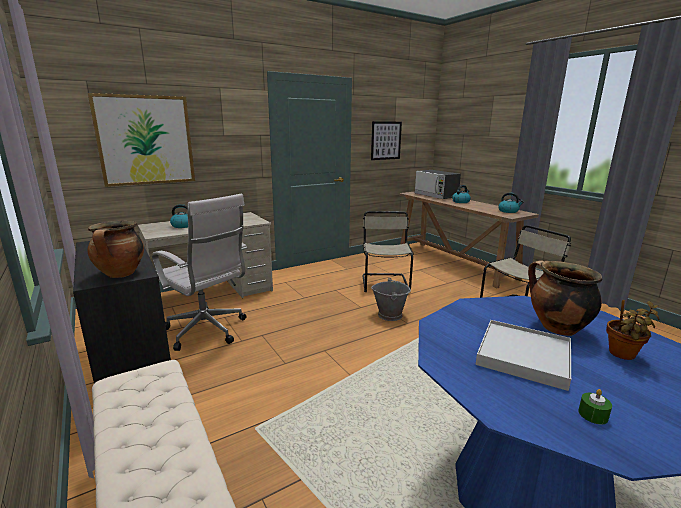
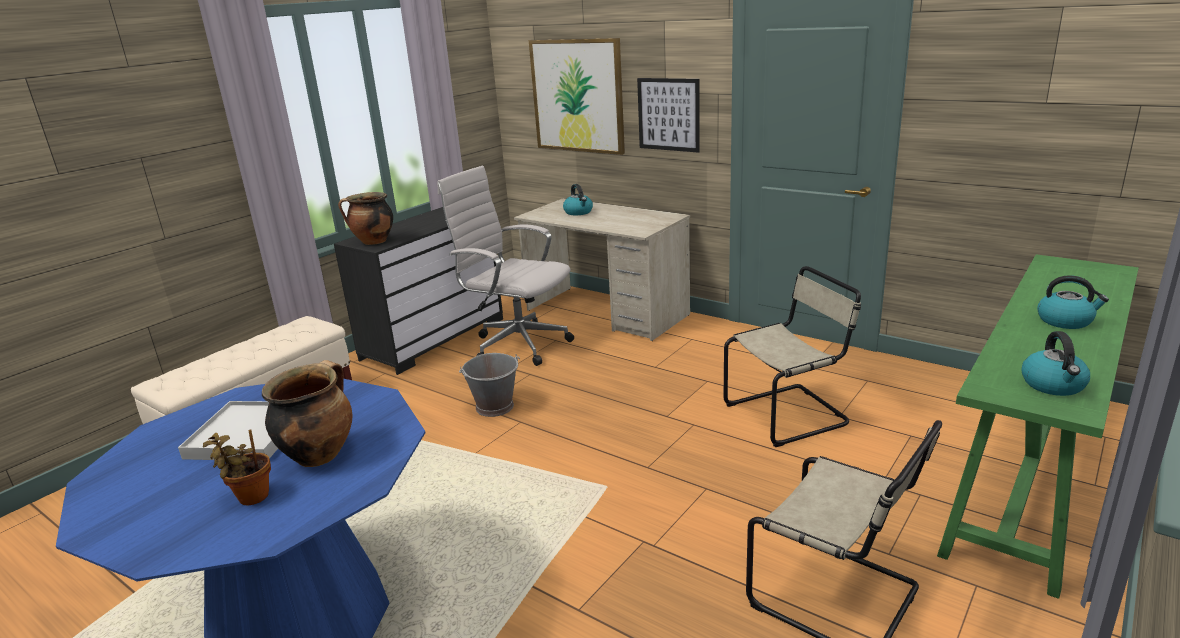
camera: 70 degrees right, 5 degrees up
white office chair [152,194,248,351] -> white office chair turned 105 degrees clockwise [437,166,574,366]
picture [371,121,402,160] -> picture moved to [637,78,700,153]
grey bucket [371,278,411,321] -> grey bucket moved to [459,353,520,417]
brown console table [399,192,539,288] -> green console table [937,254,1139,599]
microwave [414,170,461,199] -> none
green candle [578,389,612,424] -> none

